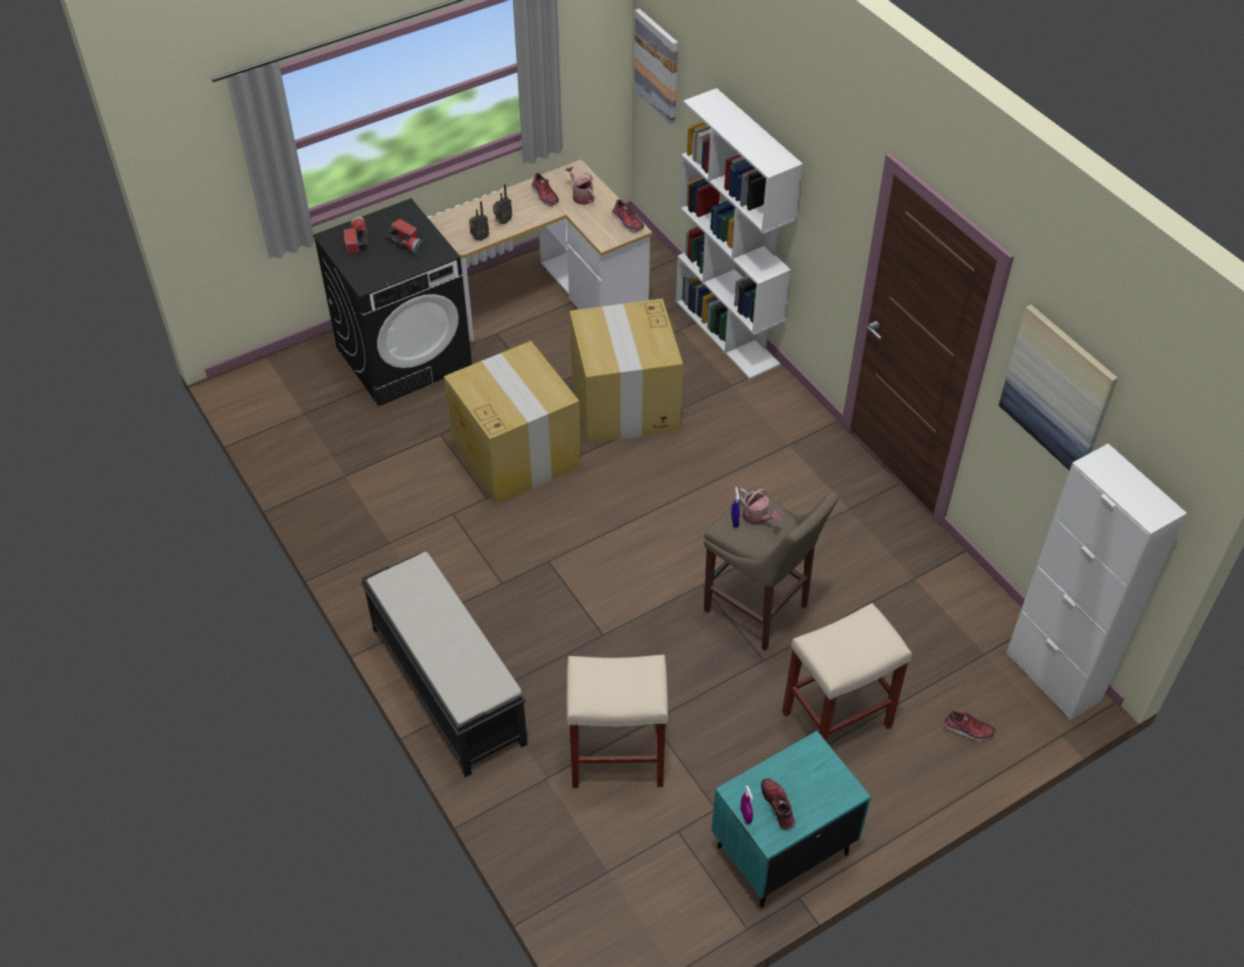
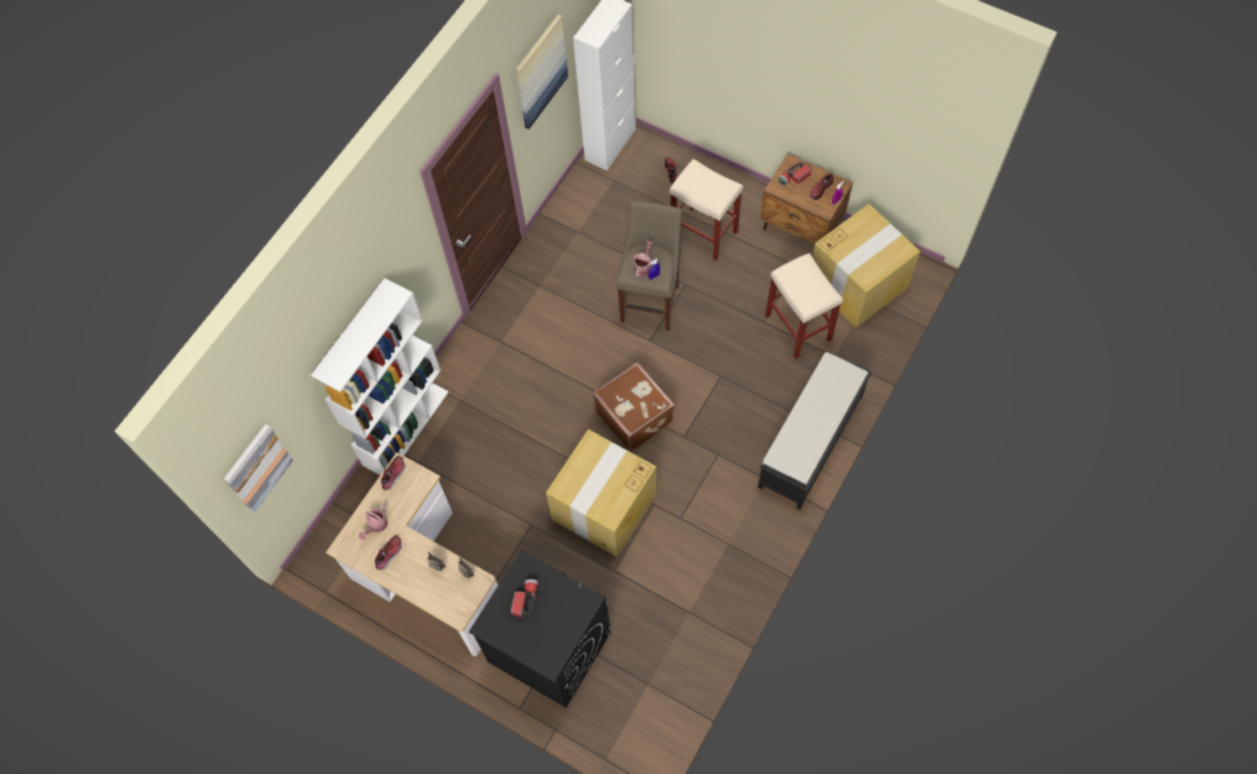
camera: 115 degrees left, 15 degrees up
flashlight [343,216,368,254] -> flashlight moved to [778,162,811,186]
cardboard box [570,299,683,444] -> cardboard box moved to [813,204,920,328]
turquoise nightstand [711,731,871,908] -> brown nightstand [760,154,853,244]
none -> brown suitcase [593,362,675,452]

